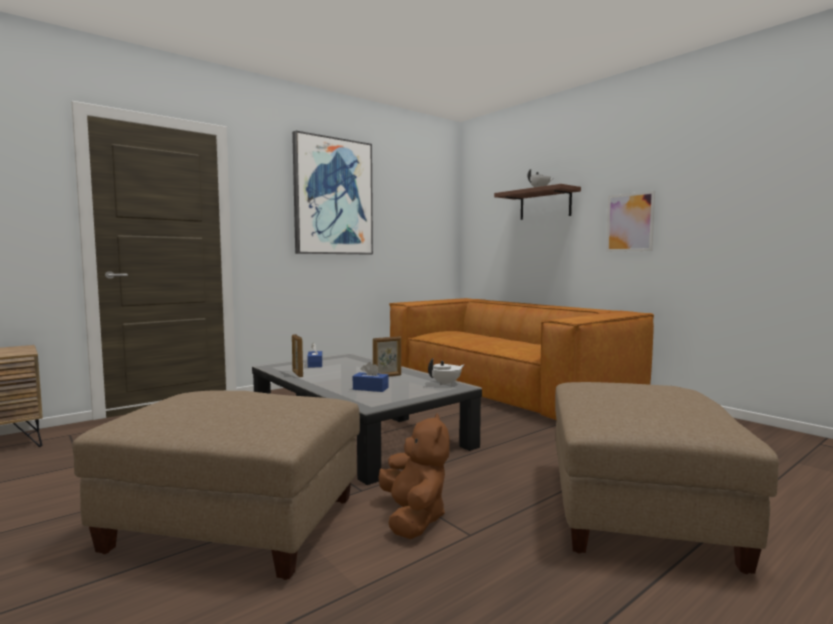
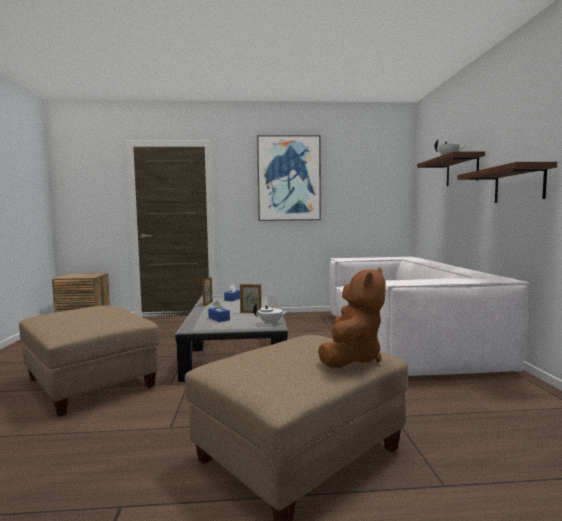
camera: 35 degrees right, 0 degrees up
brown plush toy [378,413,450,539] -> brown plush toy moved to [318,267,386,368]
brown sofa [389,298,654,420] -> white sofa [329,257,529,376]
picture [606,191,655,252] -> brown shelf [457,162,557,203]

